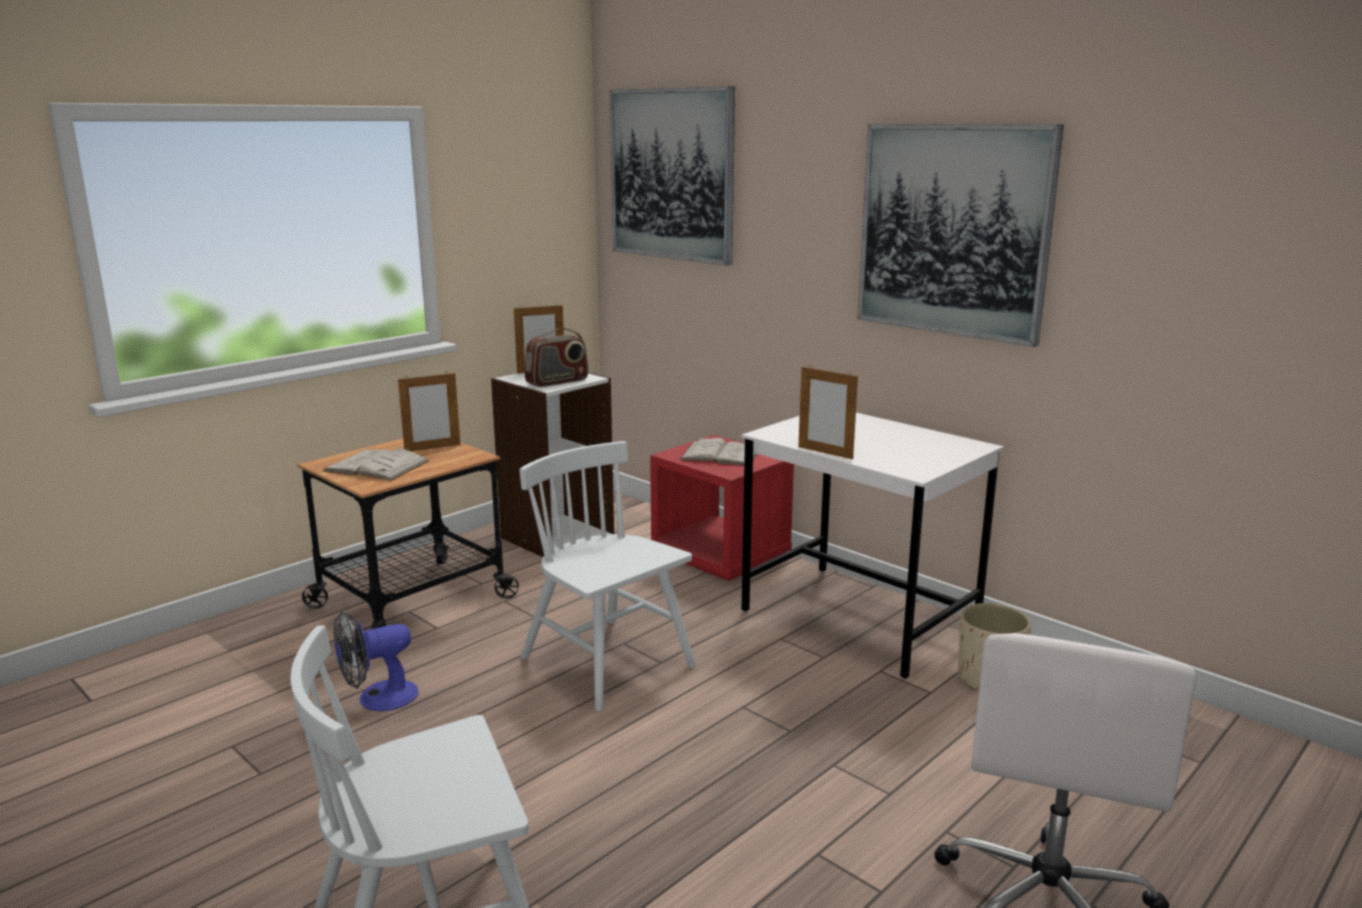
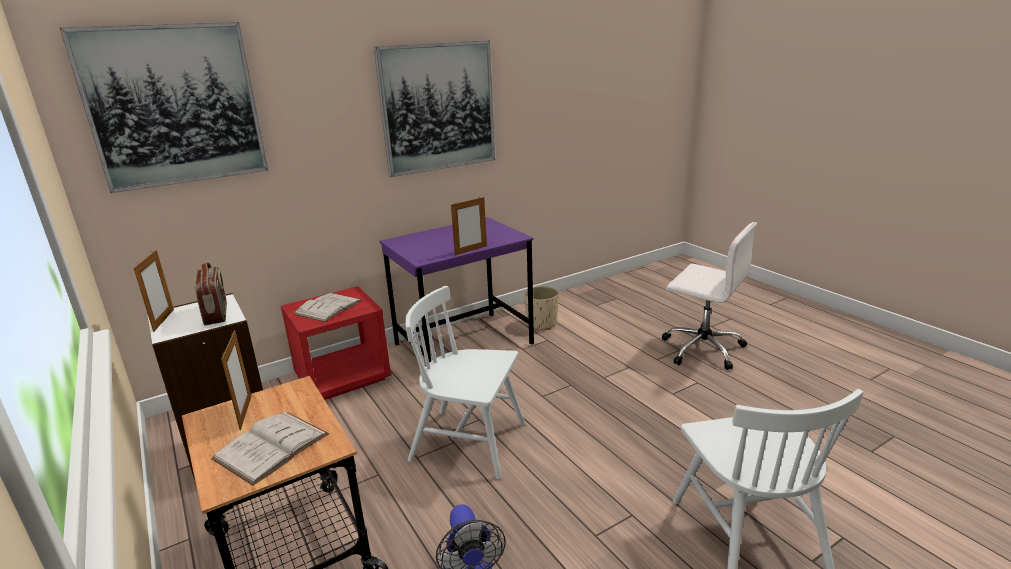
camera: 75 degrees left, 5 degrees up
white chair [520,441,696,711] -> white chair turned 45 degrees clockwise [405,286,525,479]
white desk [742,413,1004,679] -> purple desk [379,217,534,363]

